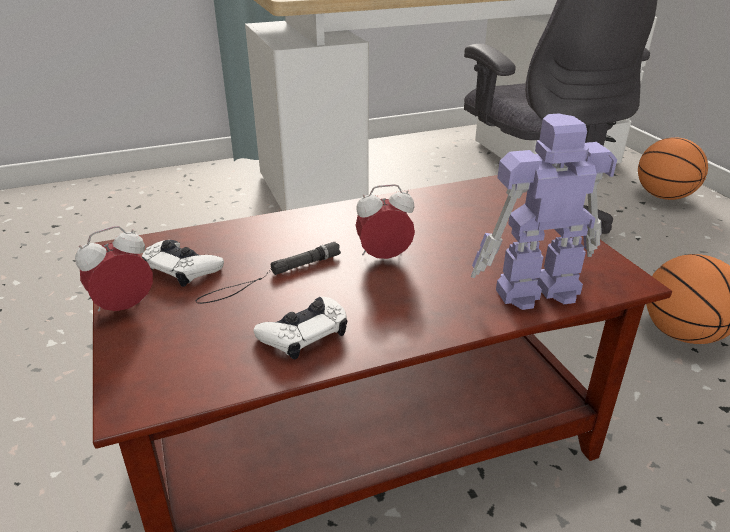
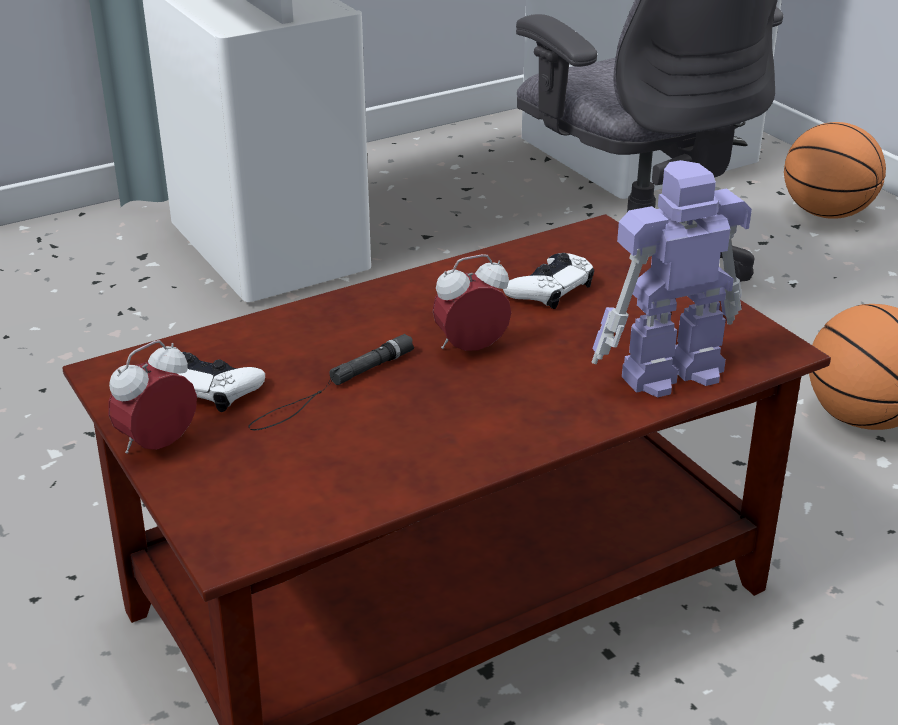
camera: 10 degrees left, 0 degrees up
white game controller [253,297,347,359] -> white game controller moved to [503,253,594,309]

